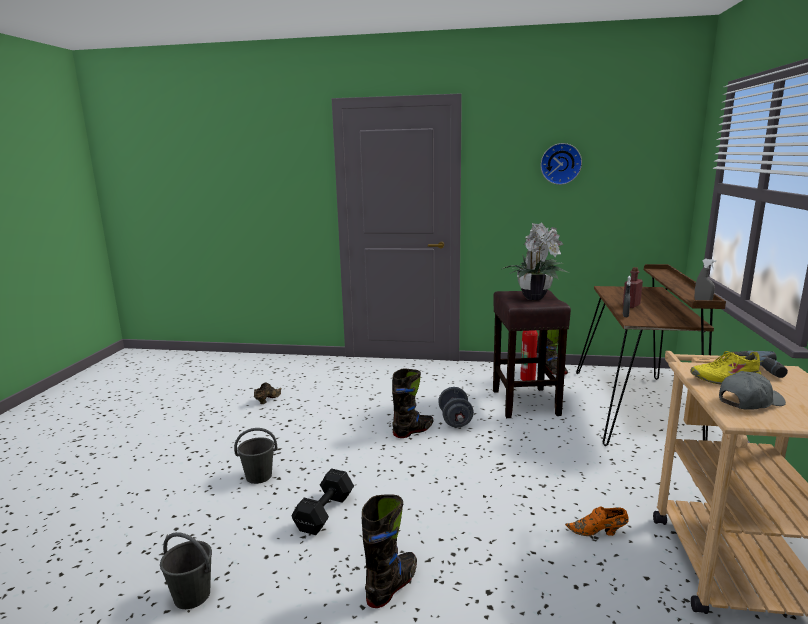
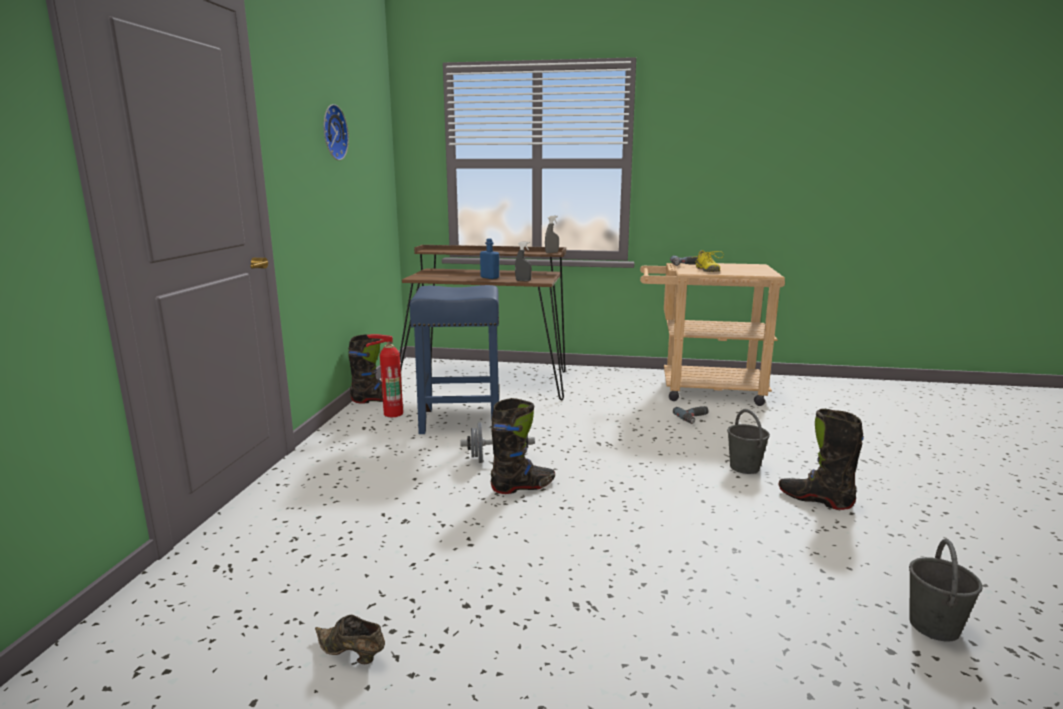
camera: 90 degrees left, 0 degrees up
grey bucket [234,428,277,484] -> grey bucket moved to [727,409,770,474]
black dumbbell [291,468,354,535] -> none
black boot [392,369,434,438] -> black boot turned 105 degrees clockwise [491,398,555,494]
brown stool [493,290,571,418] -> blue stool [409,285,499,434]
potted plant [502,222,570,300] -> none
orange shoe [565,506,629,536] -> power drill [673,406,709,424]
red bottle [623,267,643,308] -> blue bottle [480,238,499,279]
grey cap [719,371,786,410] -> none

